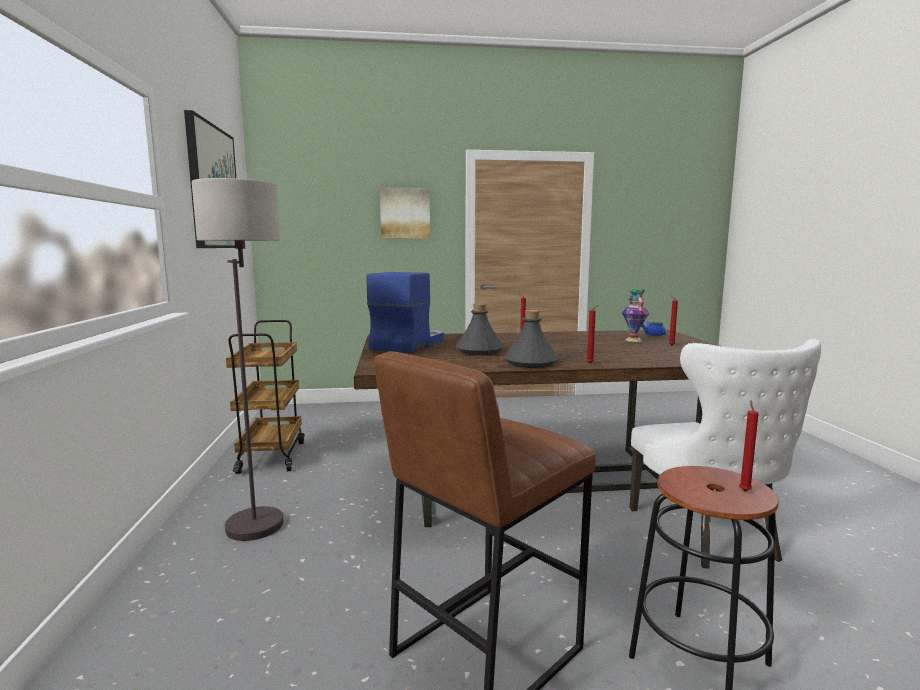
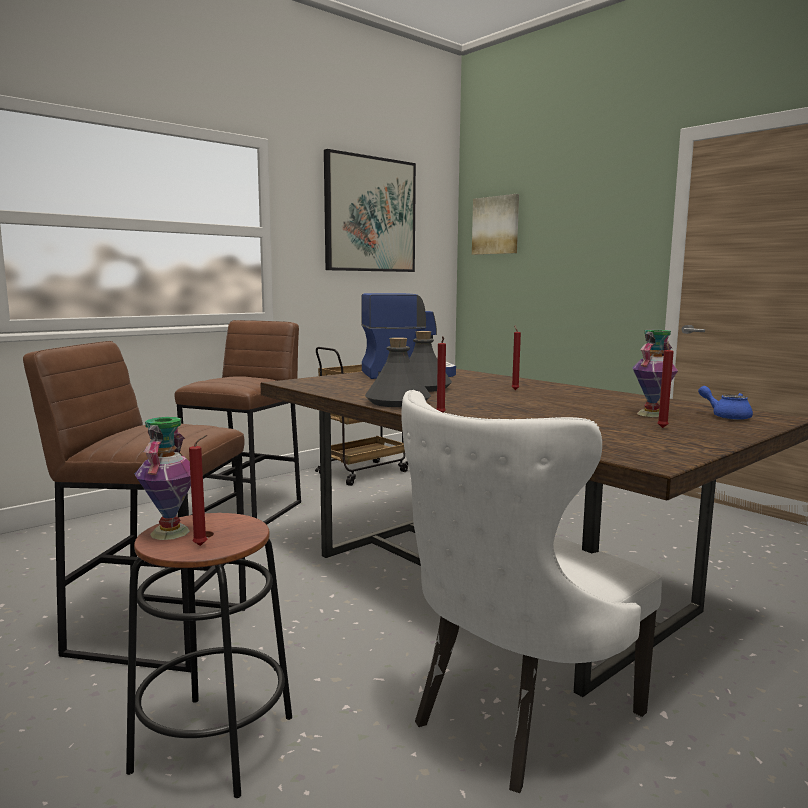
camera: 55 degrees right, 0 degrees up
grey floor lamp [192,178,283,541] -> brown stool [175,320,301,525]
picture [380,187,430,239] -> picture moved to [472,194,519,255]
none -> vase [135,417,191,540]

